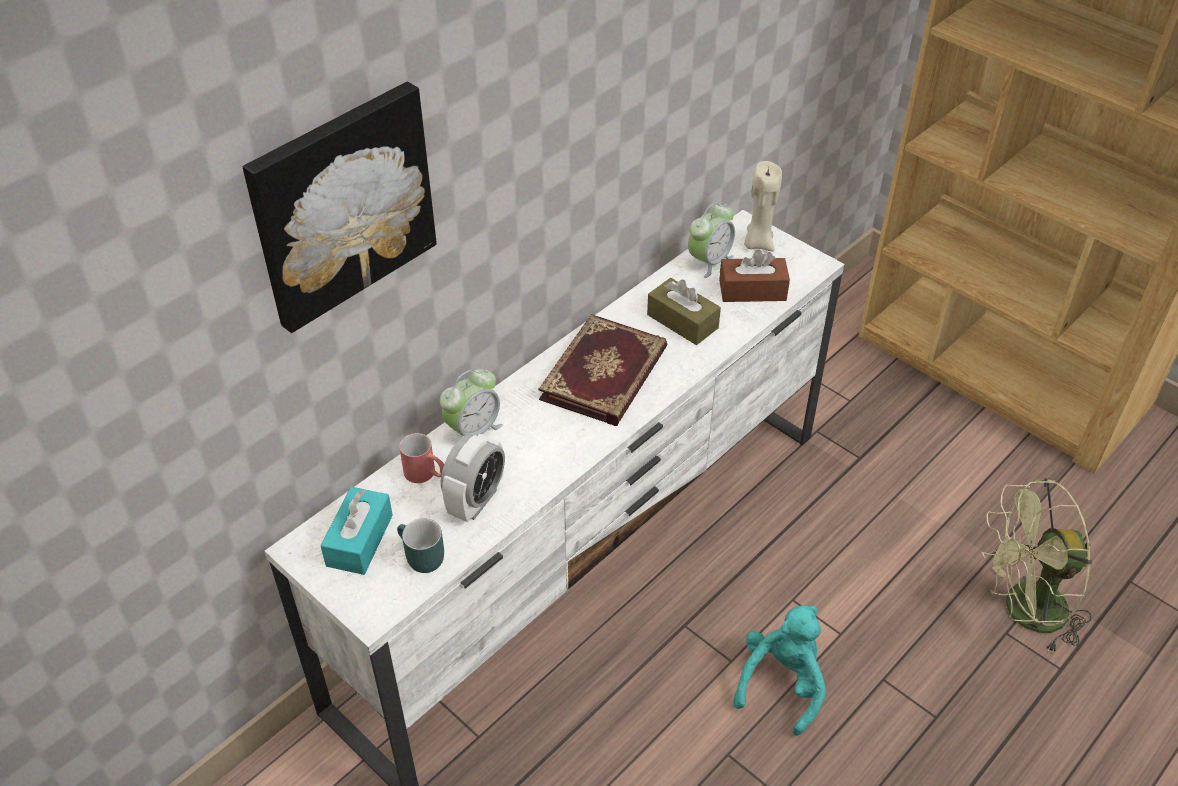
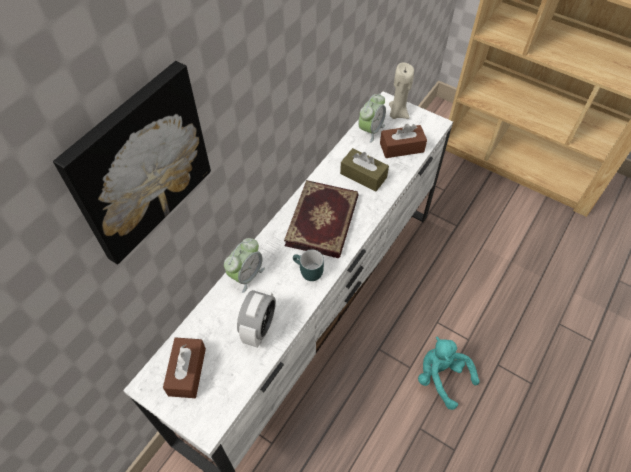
camera: 10 degrees left, 10 degrees up
turquoise tissue box [321,487,393,575] -> brown tissue box [163,337,206,398]
turquoise mug [397,518,444,573] -> turquoise mug moved to [293,250,324,281]
red mug [399,433,444,483] -> none
turquoise plush toy [733,605,826,736] -> turquoise plush toy turned 60 degrees counterclockwise [418,337,480,410]
green fan [982,478,1092,653] -> none

